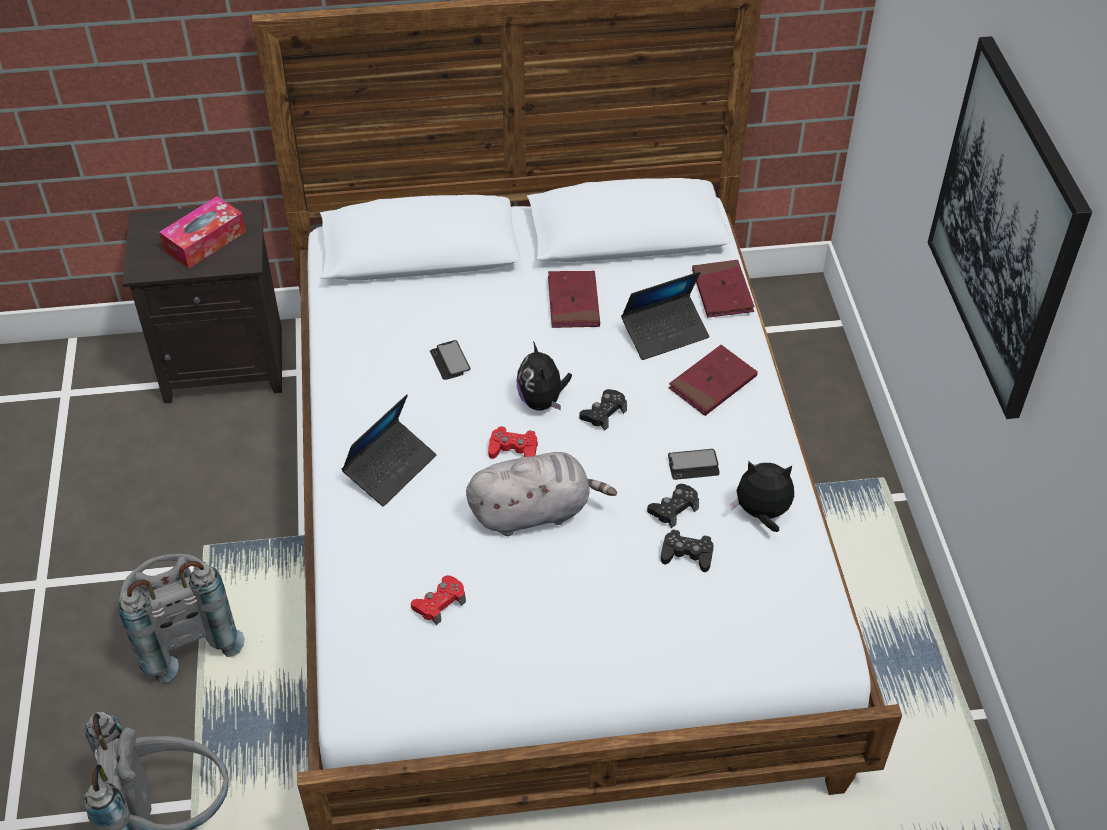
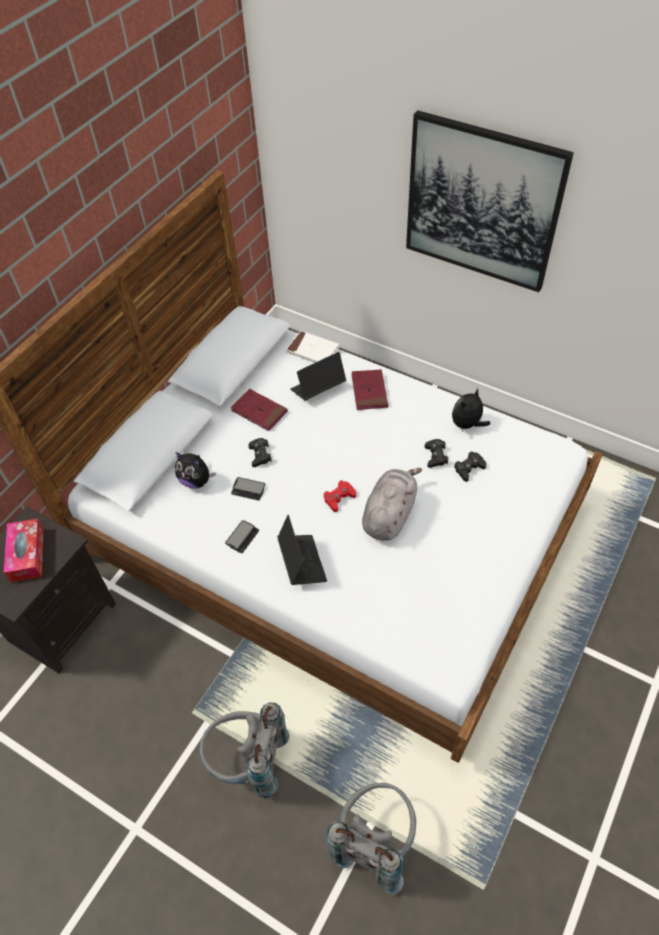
camera: 50 degrees left, 5 degrees up
red game controller [411,575,466,625] -> none
plush toy [517,341,572,410] -> plush toy moved to [175,452,216,489]
black game controller [579,389,627,431] -> black game controller moved to [248,438,272,467]
laptop [621,271,709,360] -> laptop turned 135 degrees counterclockwise [290,352,346,401]
phone [668,449,720,480] -> phone moved to [225,520,259,553]
red book [692,260,754,318] -> white book [286,331,339,363]

